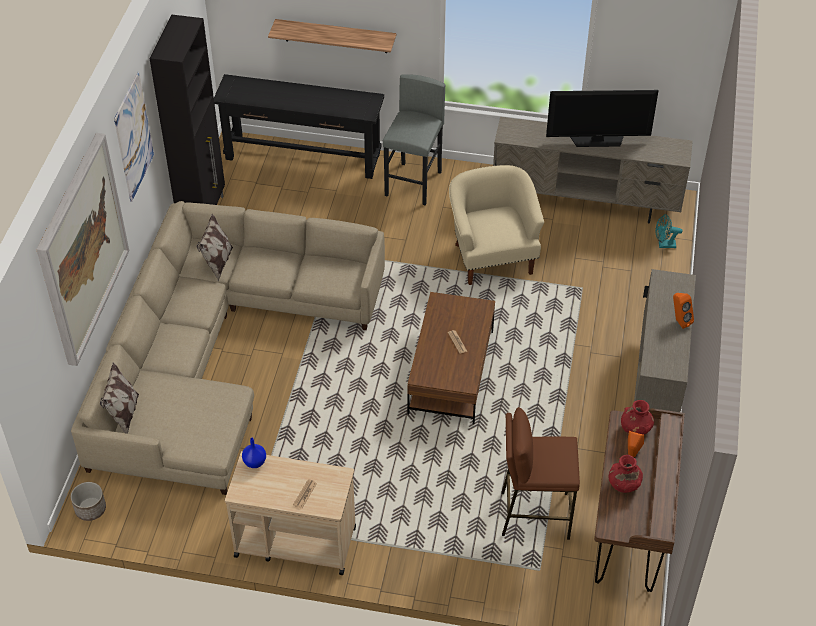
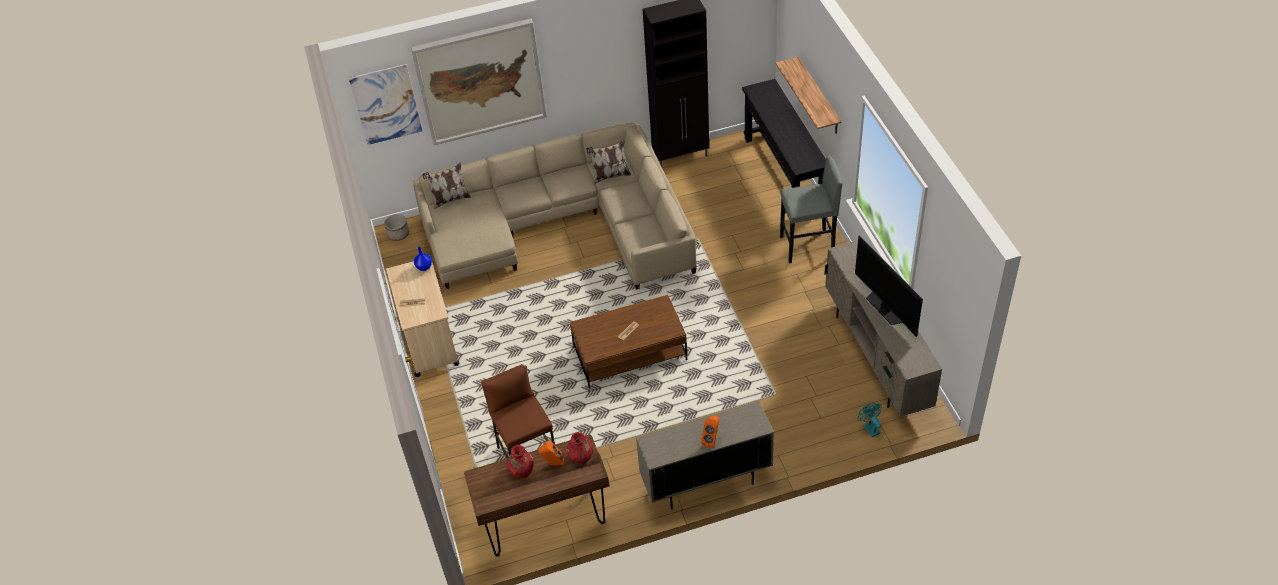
camera: 65 degrees right, 0 degrees up
picture [114,72,154,202] -> picture moved to [349,64,422,145]
beige armchair [449,165,544,285] -> none

